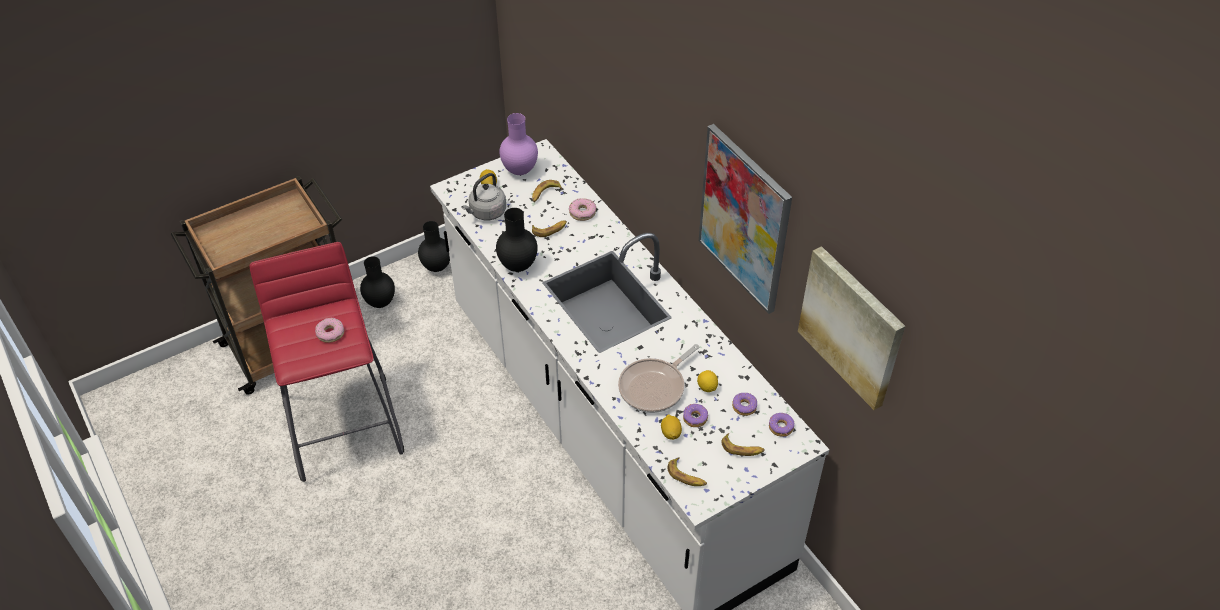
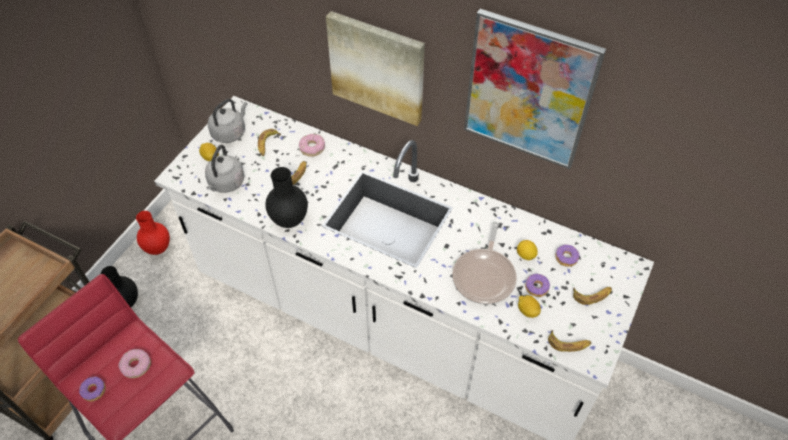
camera: 30 degrees left, 5 degrees up
black vase [418,221,450,272] -> red vase [136,211,170,255]
purple vase [499,113,538,175] -> grey kettle [208,99,247,143]
donut [769,413,795,437] -> donut moved to [79,377,106,402]
picture [798,246,905,410] -> picture moved to [326,11,425,126]

